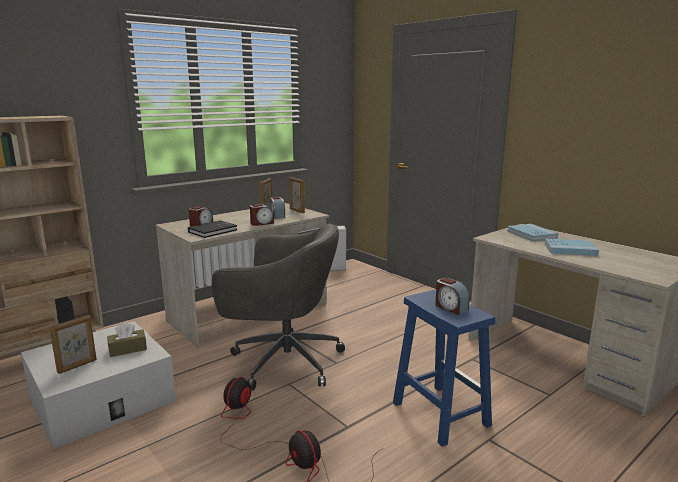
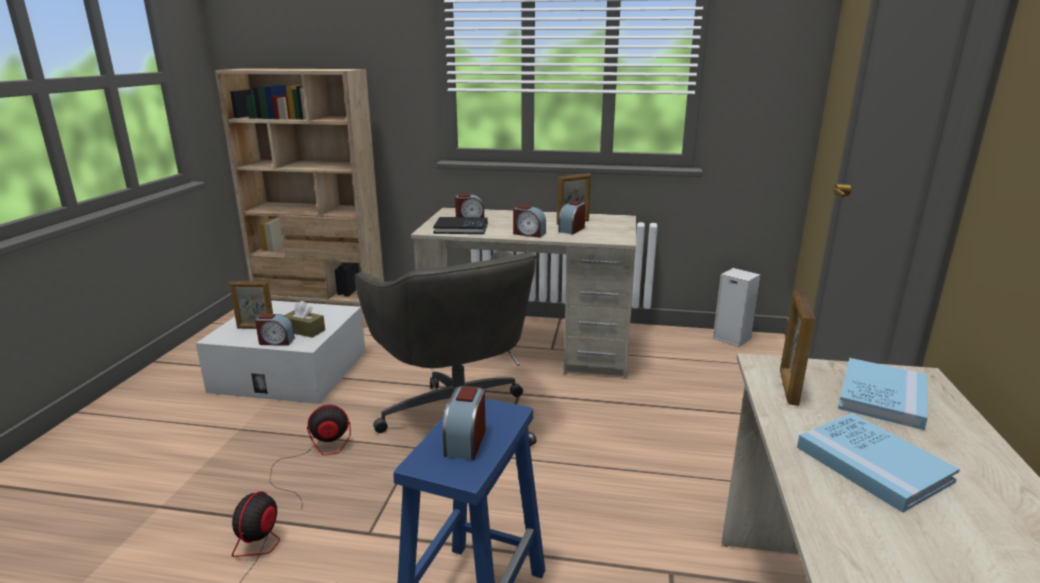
camera: 50 degrees right, 5 degrees up
picture frame [289,177,305,213] -> picture frame moved to [780,291,815,405]
none -> alarm clock [255,314,295,346]

